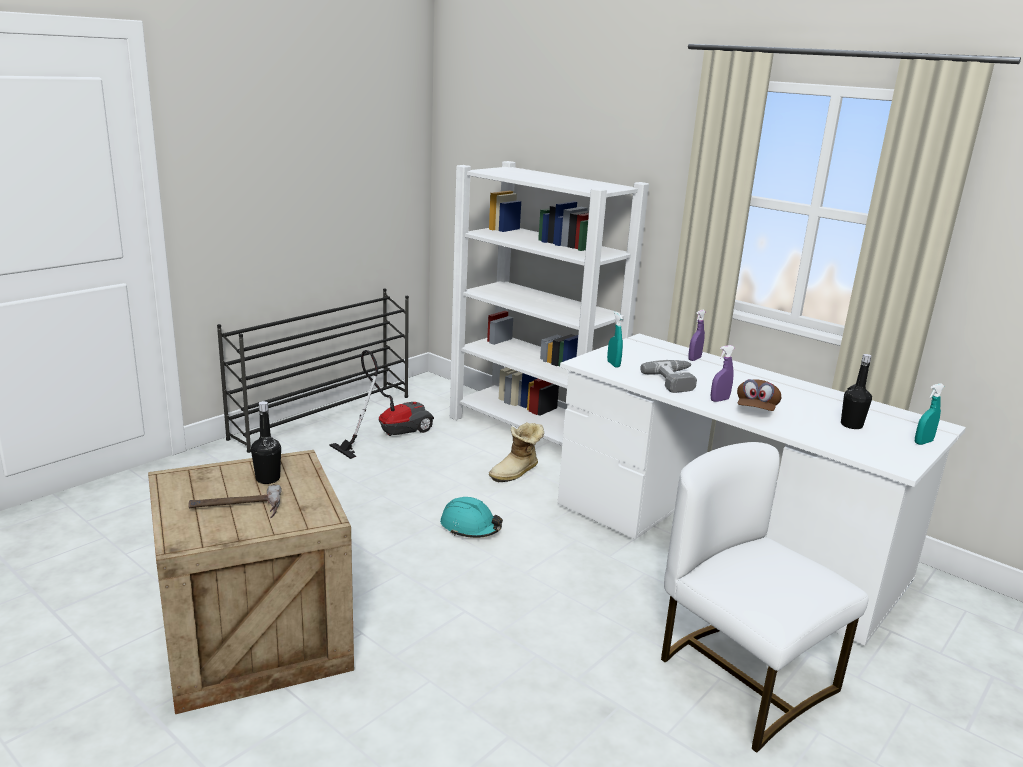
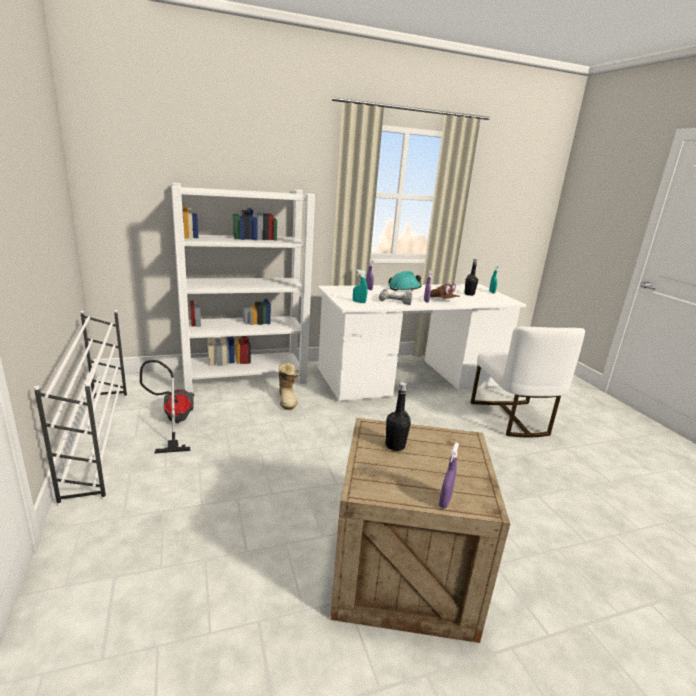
camera: 60 degrees left, 0 degrees up
hammer [189,484,282,519] -> none
black shoe rack [217,289,409,453] -> white shoe rack [34,310,127,506]
turquoise hard hat [440,497,503,538] -> turquoise hard hat moved to [388,271,422,291]
white chair [661,442,869,753] -> white chair turned 90 degrees counterclockwise [470,327,585,437]
none -> purple spray bottle [439,443,459,509]

